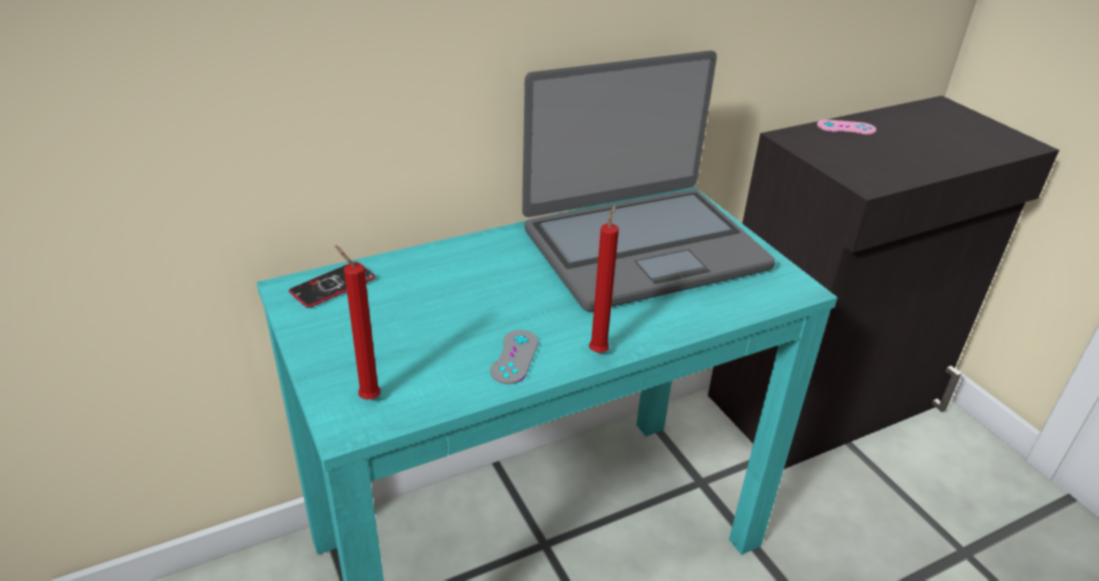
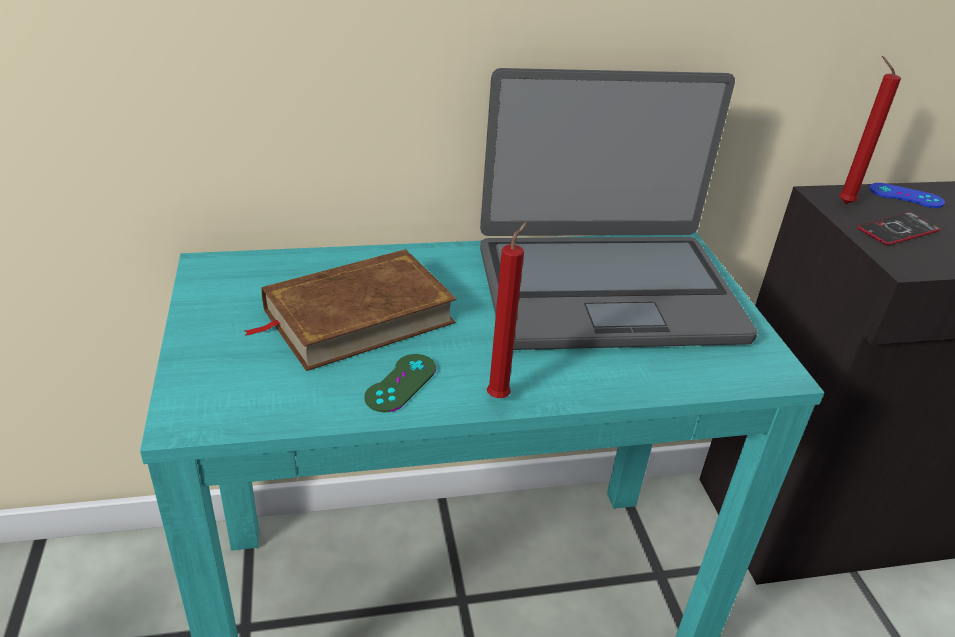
camera: 15 degrees right, 0 degrees up
phone [289,261,376,308] -> phone moved to [857,212,940,245]
red candle [335,245,381,400] -> red candle moved to [839,56,901,204]
grey game controller [490,330,539,384] -> green game controller [364,354,436,412]
pink game controller [817,119,876,135] -> blue game controller [869,183,945,208]
none -> brown book [245,249,457,371]

